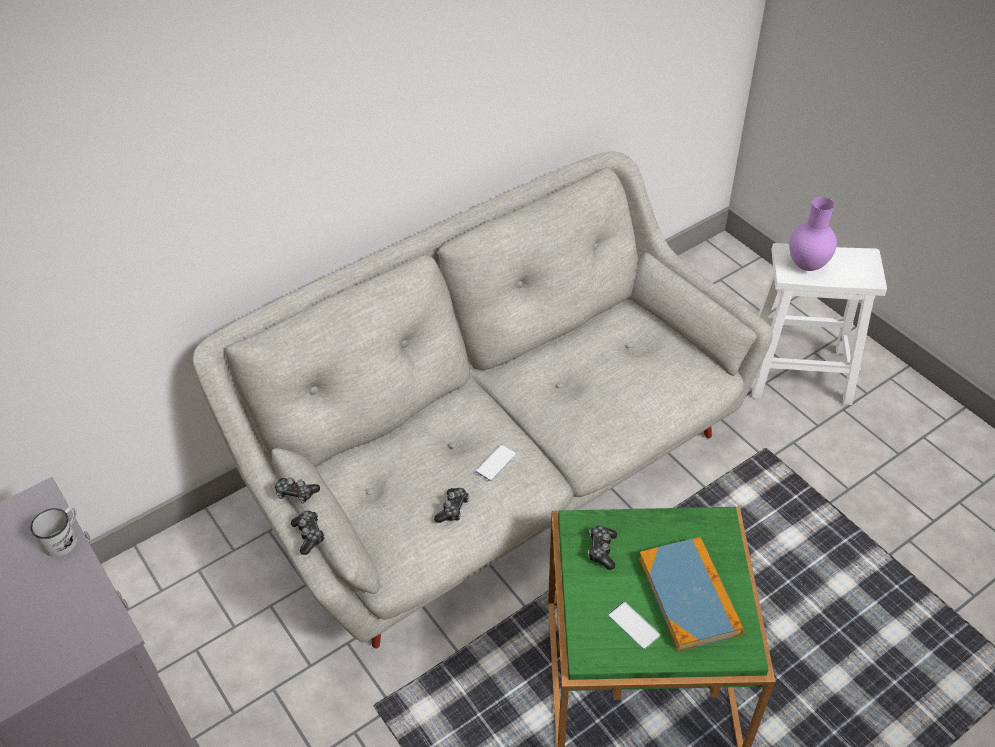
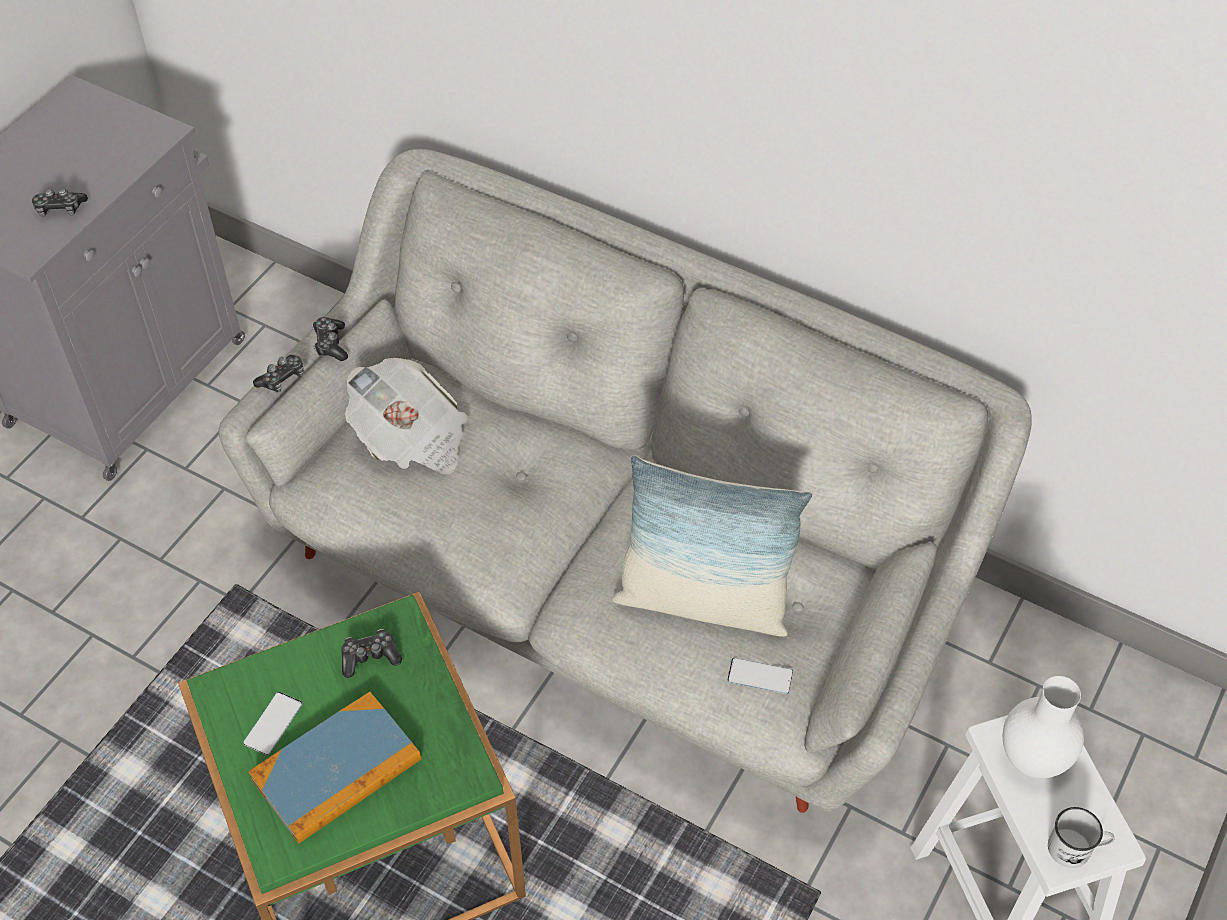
camera: 65 degrees right, 5 degrees up
white mug [30,507,77,557] -> white mug moved to [1048,807,1115,868]
game controller [434,488,469,523] -> game controller moved to [32,188,88,217]
phone [475,444,517,481] -> phone moved to [727,658,793,694]
purple vase [789,197,837,271] -> white vase [1003,676,1084,778]
none -> newspaper [345,358,467,475]
none -> pillow [612,455,812,637]

